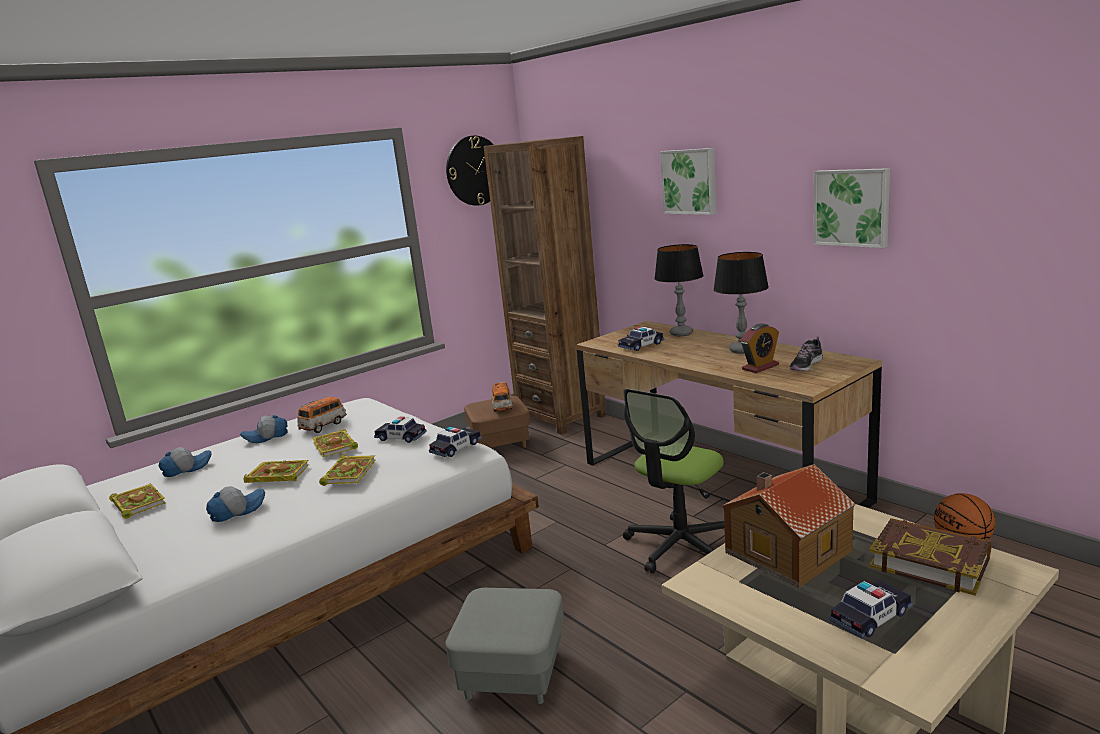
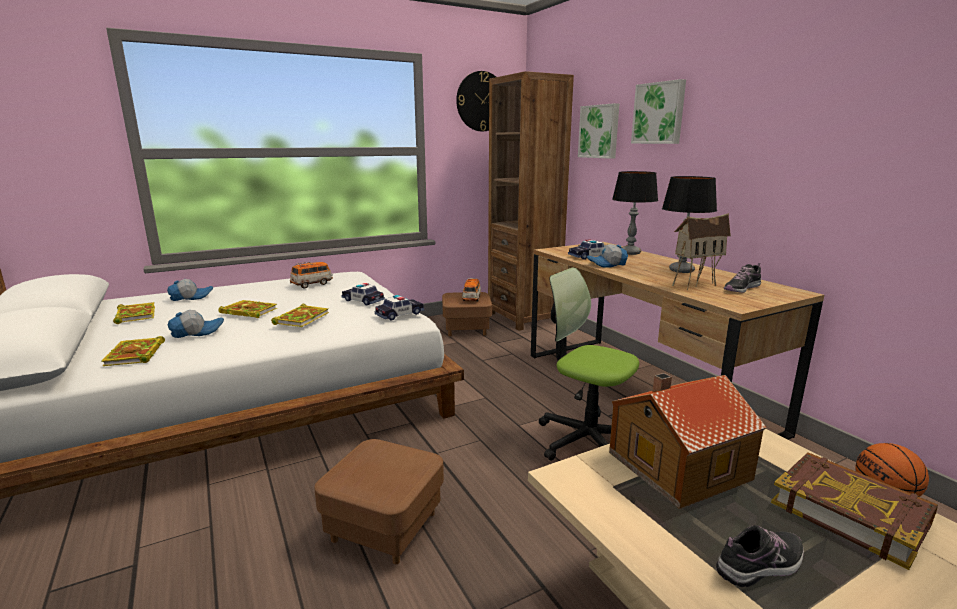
camera: 10 degrees right, 0 degrees up
cap [240,415,288,443] -> cap moved to [587,244,628,268]
book [312,429,358,457] -> book moved to [101,336,165,366]
grey ottoman [445,588,564,704] -> brown ottoman [314,439,444,564]
office chair [623,389,725,573] -> office chair turned 75 degrees clockwise [539,267,639,461]
alarm clock [741,323,779,373] -> toy house [672,213,731,290]
picture [813,168,890,248] -> picture moved to [578,103,619,159]
toy car [829,580,913,639] -> shoe [716,525,804,587]

